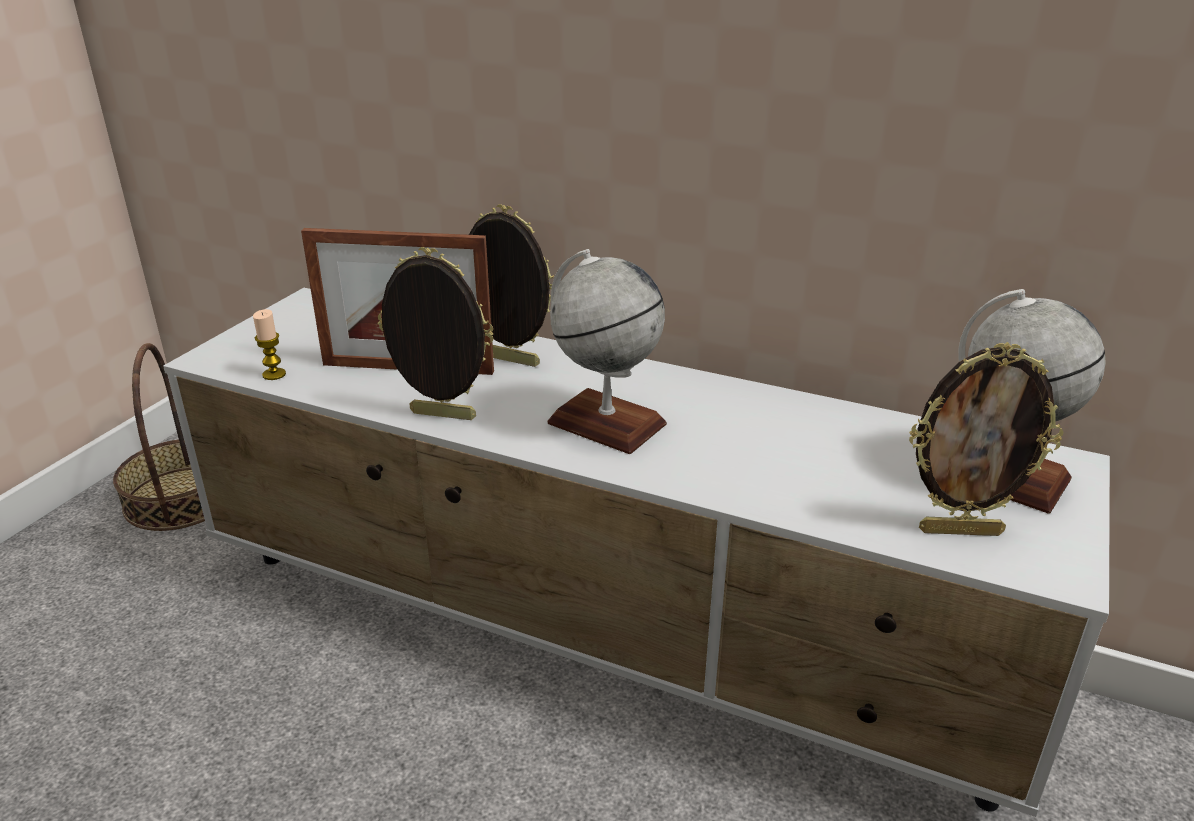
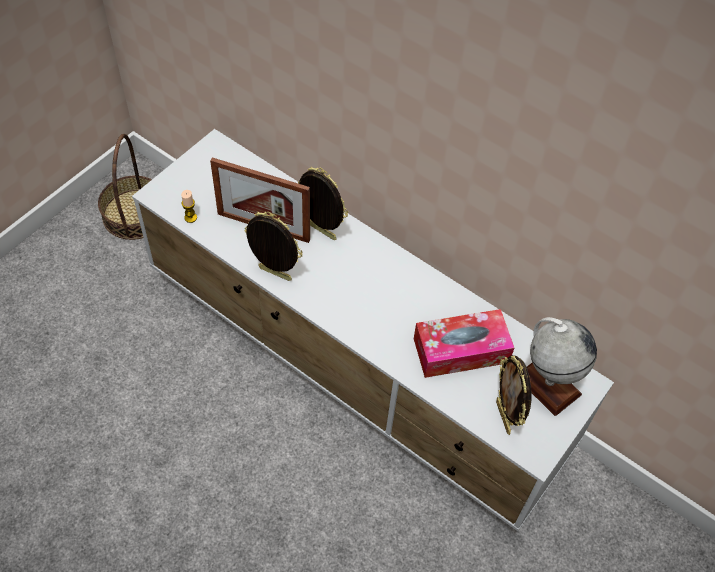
camera: 10 degrees right, 25 degrees up
globe [547,249,667,454] -> none
picture frame [909,342,1063,536] -> picture frame turned 60 degrees clockwise [496,355,532,435]
none -> tissue box [414,309,514,378]

